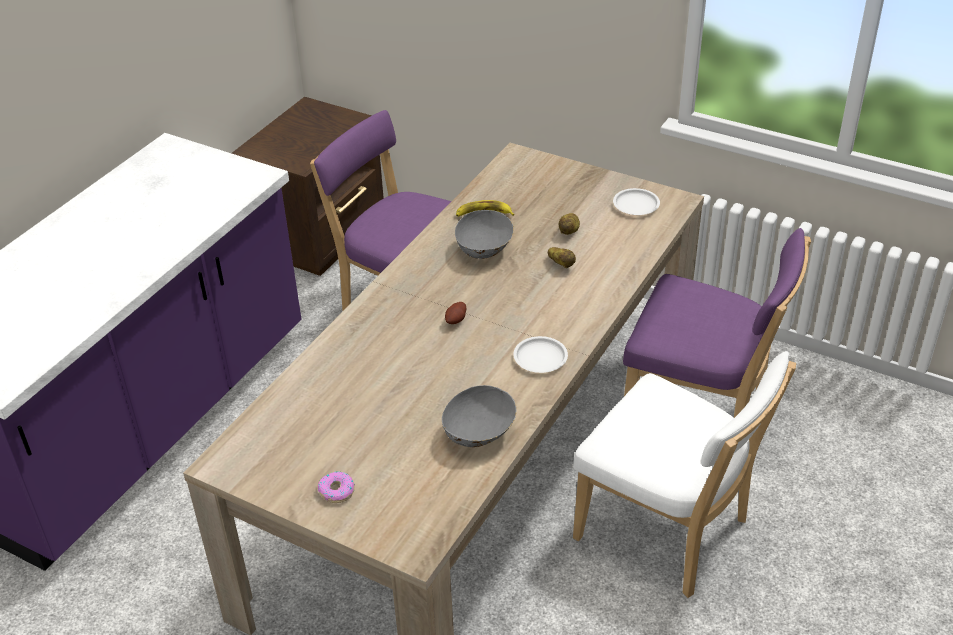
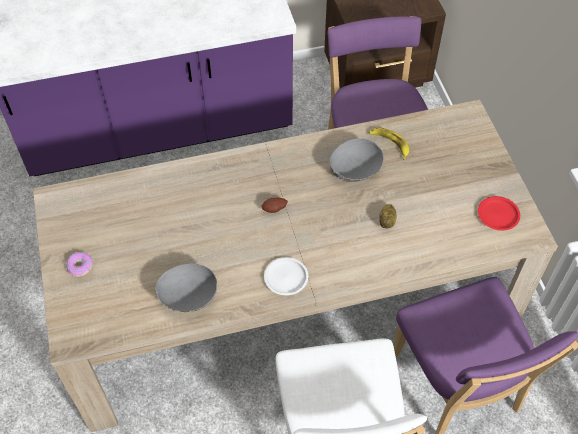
camera: 45 degrees right, 15 degrees up
potato [559,213,580,235] -> none
white plate [613,188,660,215] -> red plate [478,196,520,231]

